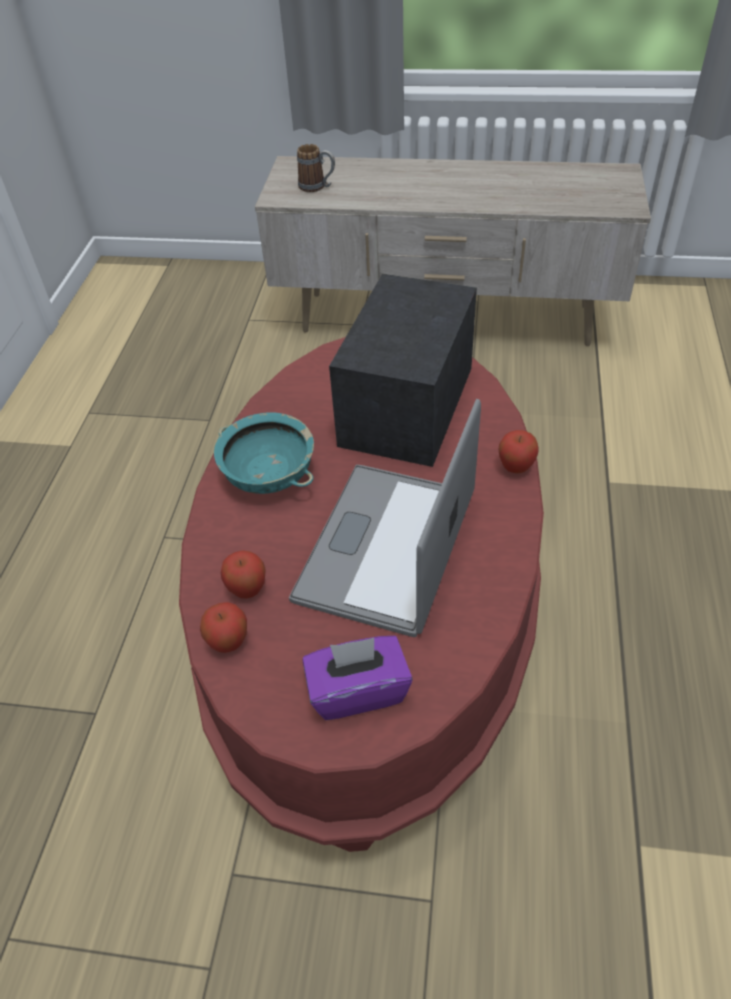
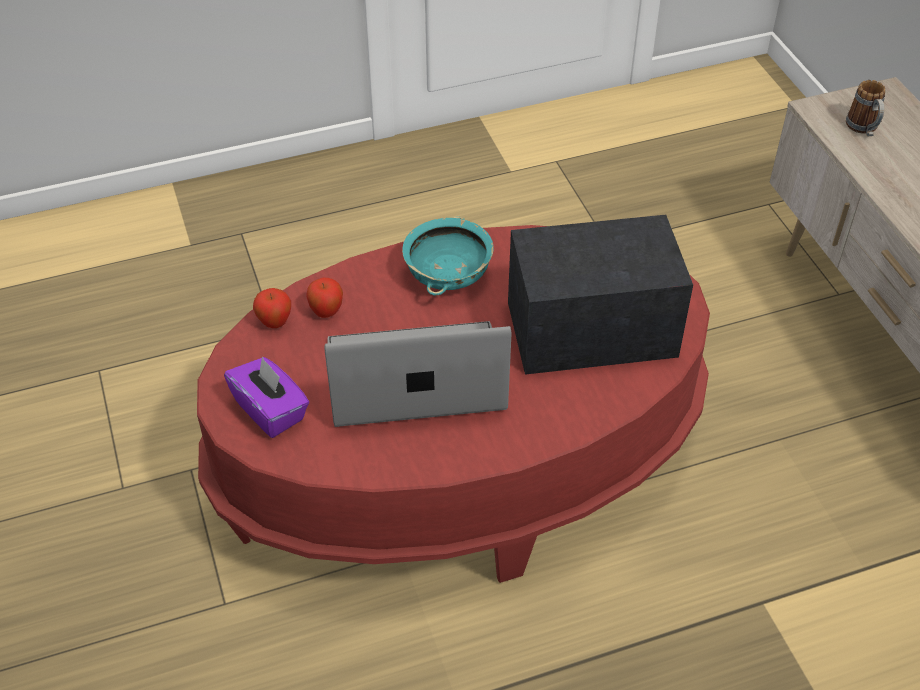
camera: 60 degrees right, 0 degrees up
apple [499,430,538,473] -> none

